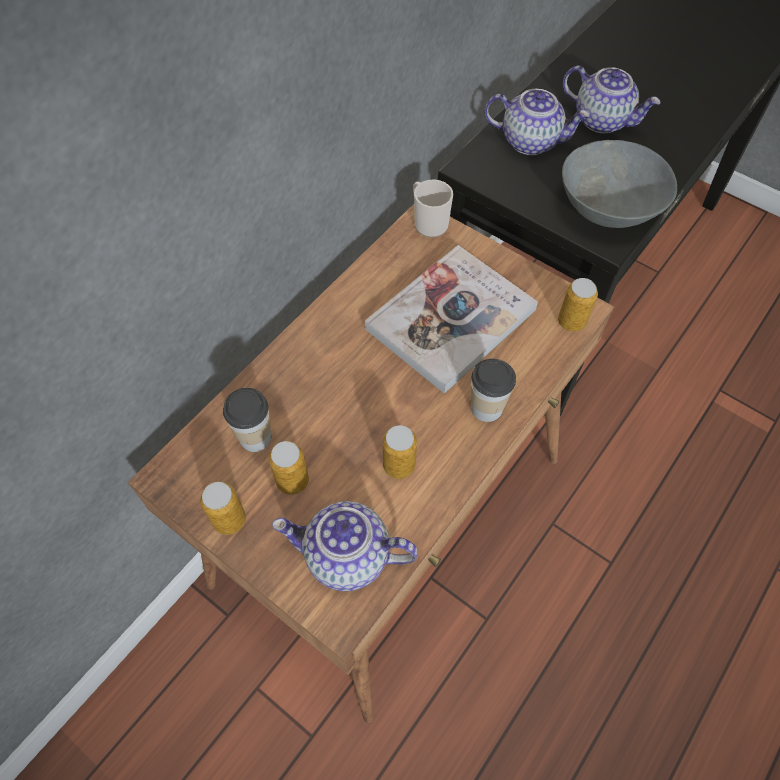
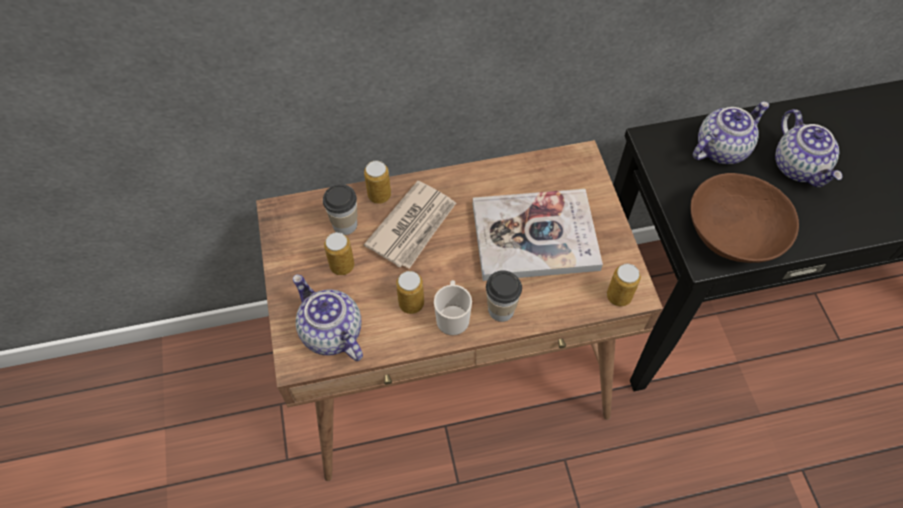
camera: 40 degrees right, 0 degrees up
can [200,482,246,535] -> can moved to [364,161,391,204]
mug [413,180,453,238] -> mug moved to [434,280,472,335]
teapot [484,89,590,155] -> teapot turned 90 degrees counterclockwise [693,101,769,164]
grey bowl [562,140,677,228] -> brown bowl [691,173,799,263]
none -> newspaper [364,181,456,269]

